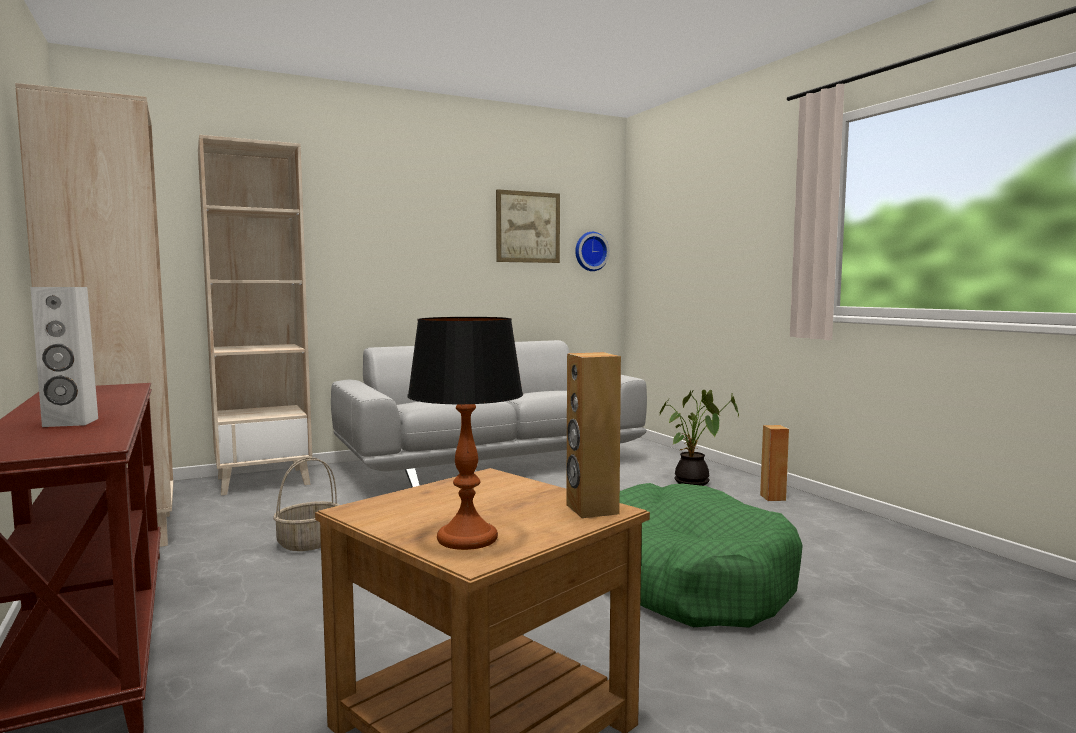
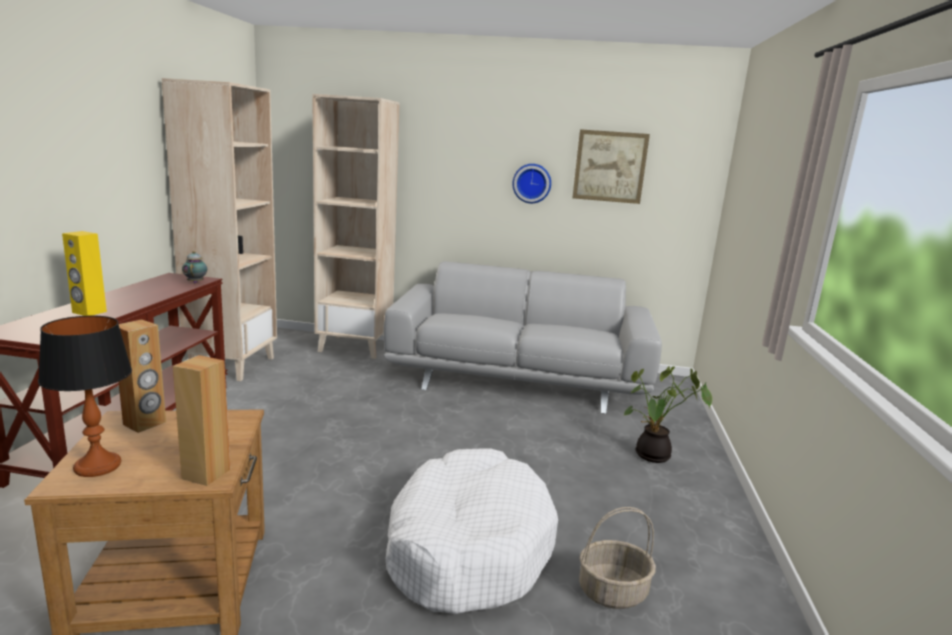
camera: 35 degrees right, 10 degrees up
white speaker [30,287,98,427] -> yellow speaker [62,231,107,316]
basket [273,457,340,551] -> basket moved to [579,507,656,609]
wall clock [575,232,610,271] -> wall clock moved to [512,164,551,203]
green dog bed [620,483,803,628] -> white dog bed [386,448,558,614]
brown speaker [760,425,789,501] -> brown speaker moved to [118,319,166,433]
none -> teapot [182,251,207,283]

